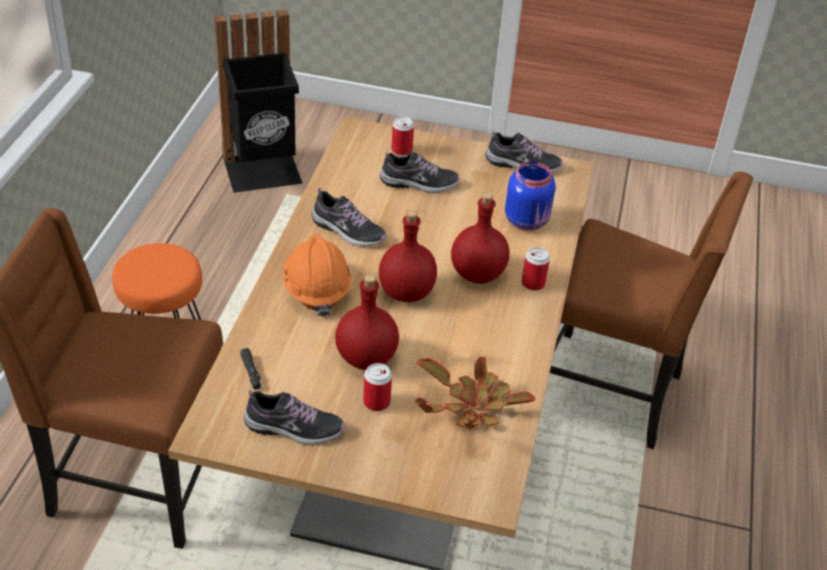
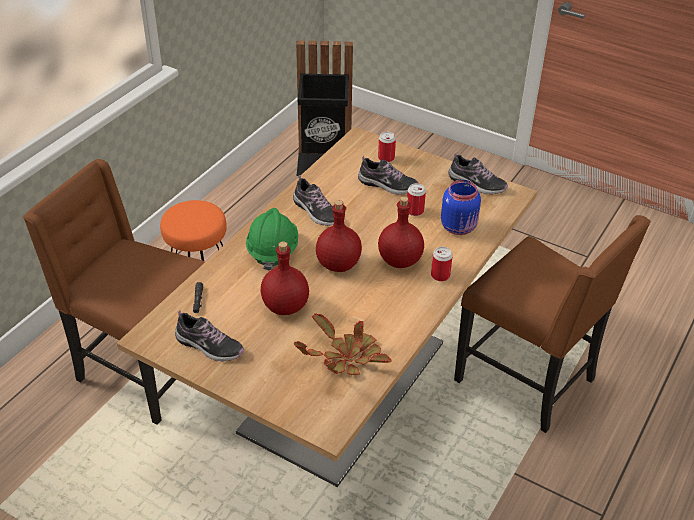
camera: 20 degrees right, 0 degrees up
orange hard hat [283,234,351,317] -> green hard hat [246,208,298,271]
can [363,363,392,411] -> can moved to [407,183,426,216]

